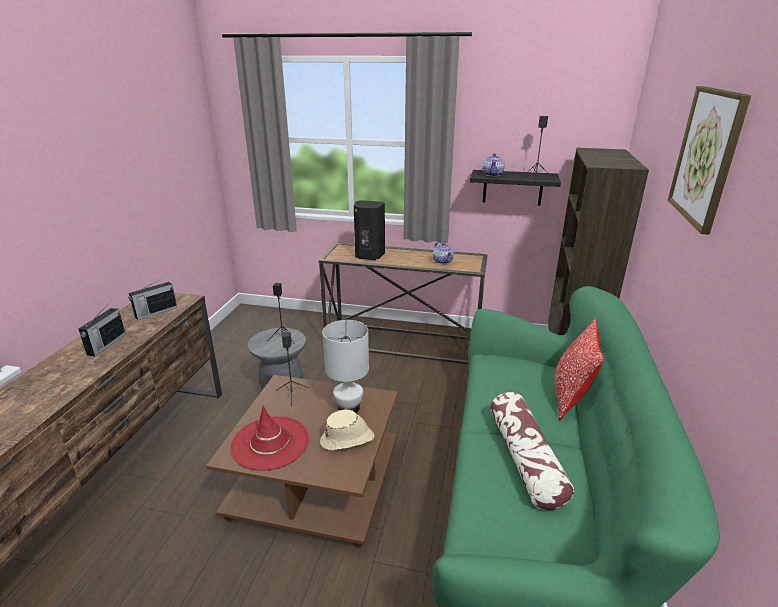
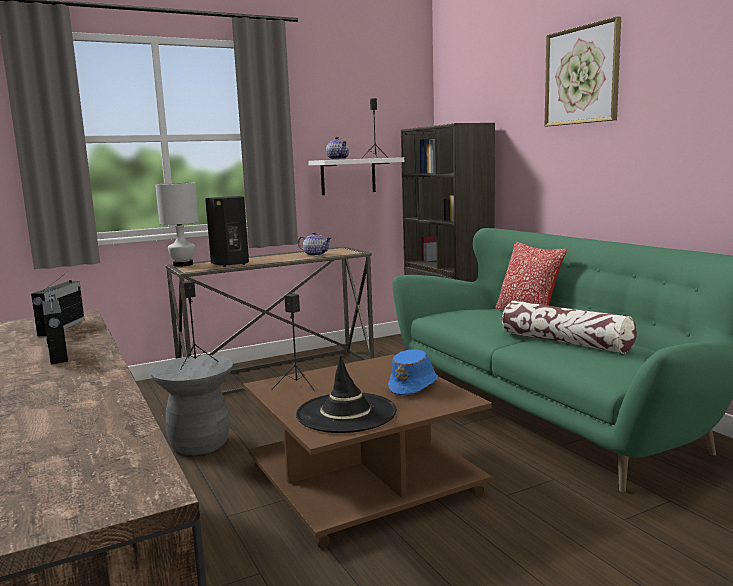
camera: 40 degrees left, 15 degrees down
red hat [231,405,309,471] -> black hat [296,355,396,433]
beige hat [320,410,374,450] -> blue hat [388,349,439,395]
white table lamp [322,320,369,413] -> white table lamp moved to [155,183,199,267]
black shelf [470,170,561,206] -> white shelf [308,157,404,195]

